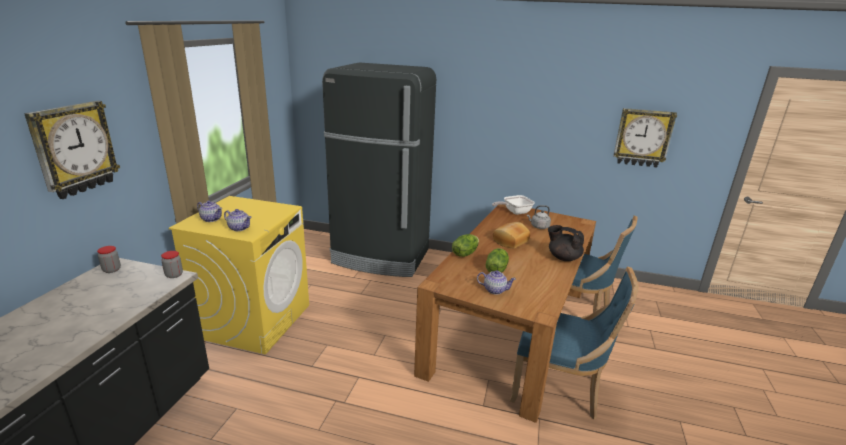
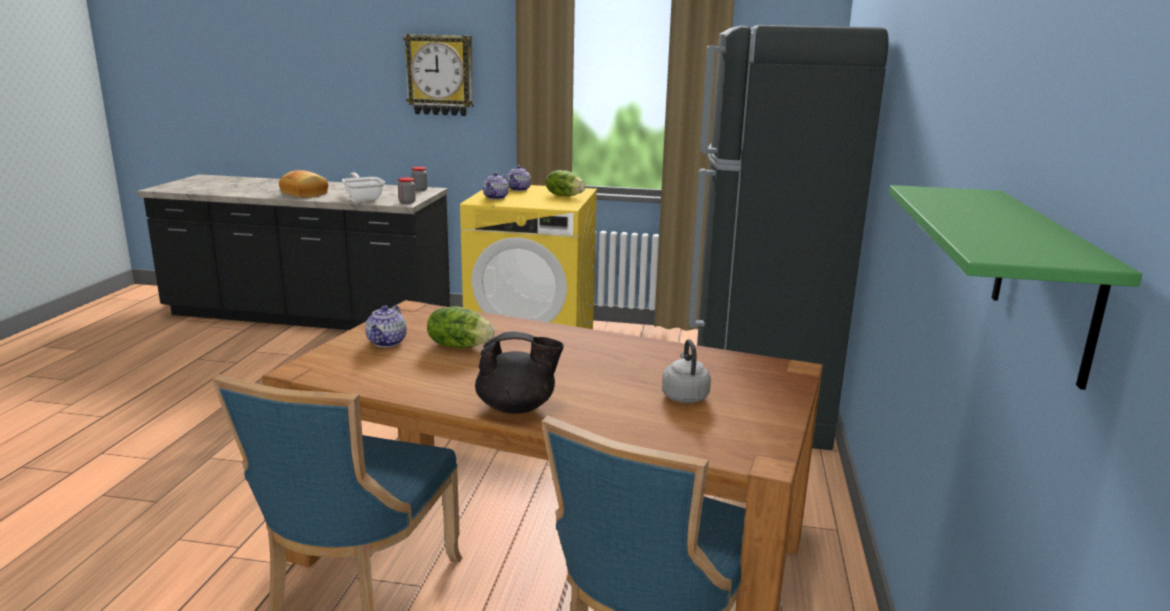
camera: 85 degrees right, 5 degrees down
lettuce [452,234,479,257] -> lettuce moved to [546,170,586,196]
frying pan [492,195,535,215] -> frying pan moved to [342,173,385,202]
bread [493,222,530,248] -> bread moved to [279,170,328,198]
black teapot [548,225,584,261] -> black teapot turned 60 degrees clockwise [475,331,564,414]
wall clock [613,108,677,168] -> green shelf [889,185,1142,390]

